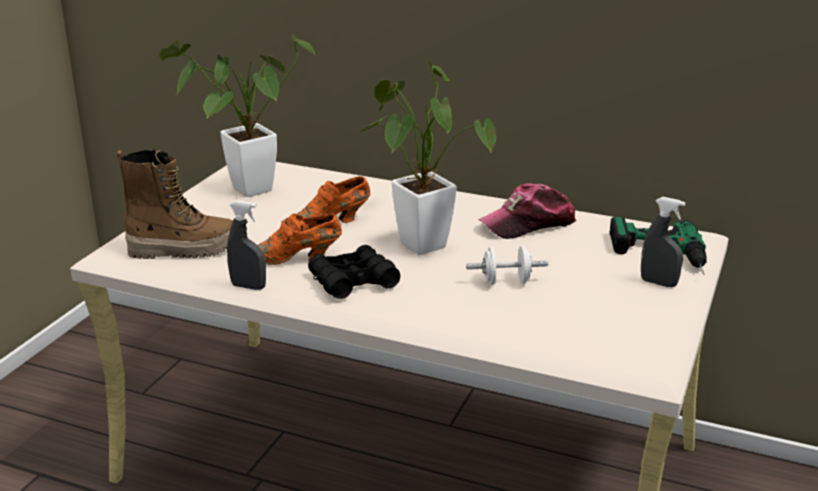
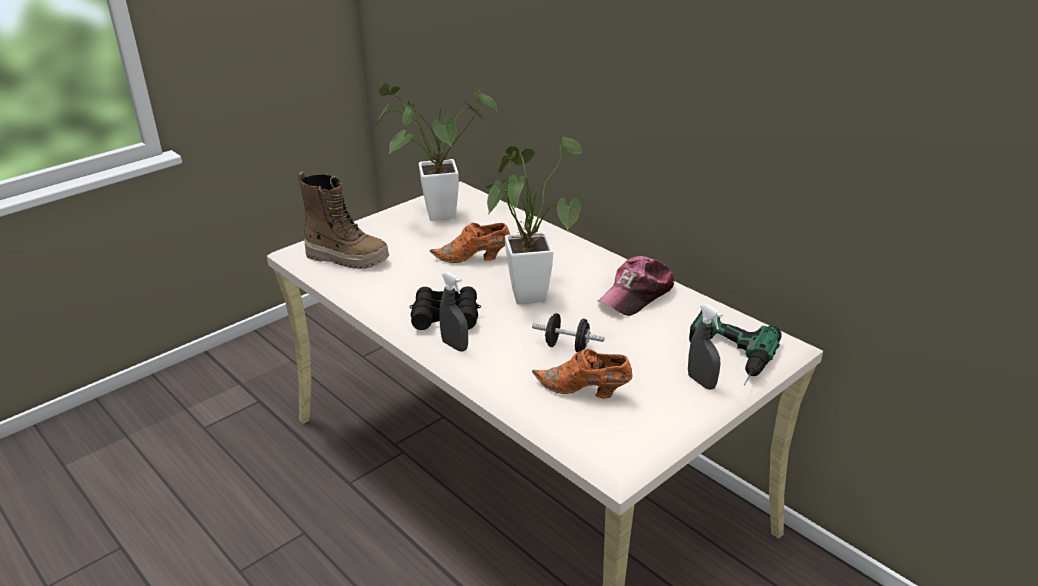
camera: 25 degrees right, 5 degrees up
grey spray bottle [227,200,266,290] -> grey spray bottle moved to [439,272,468,352]
orange shoe [258,213,342,265] -> orange shoe moved to [532,349,633,399]
white dumbbell [466,246,548,285] -> black dumbbell [532,313,605,352]
cap [479,183,577,239] -> cap turned 45 degrees counterclockwise [597,256,674,316]

